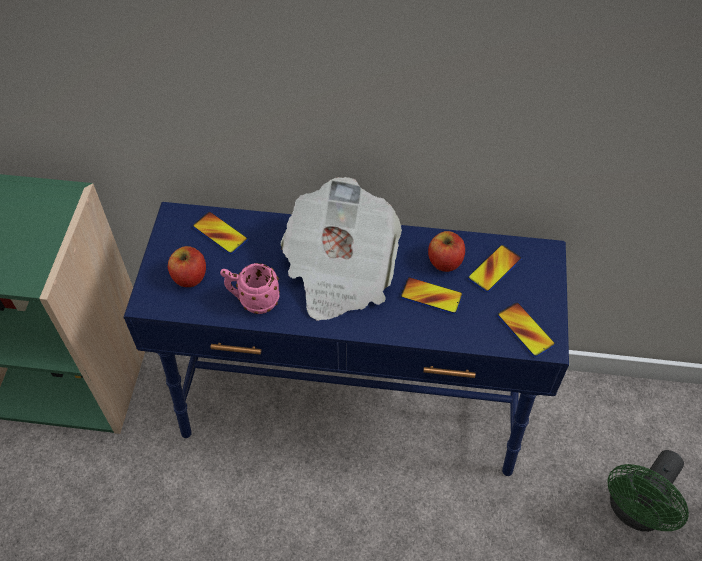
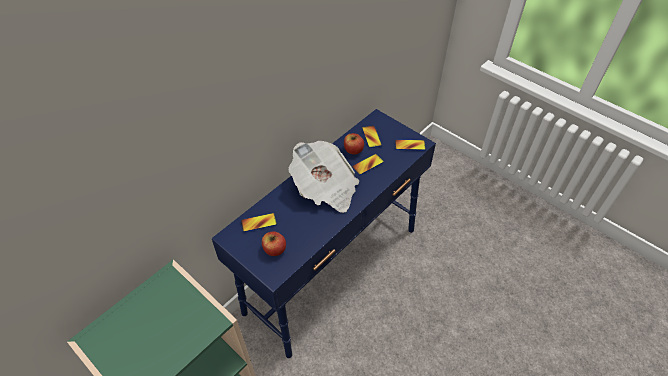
camera: 55 degrees left, 5 degrees down
pink mug [220,263,280,314] -> none
green fan [608,450,689,532] -> none

